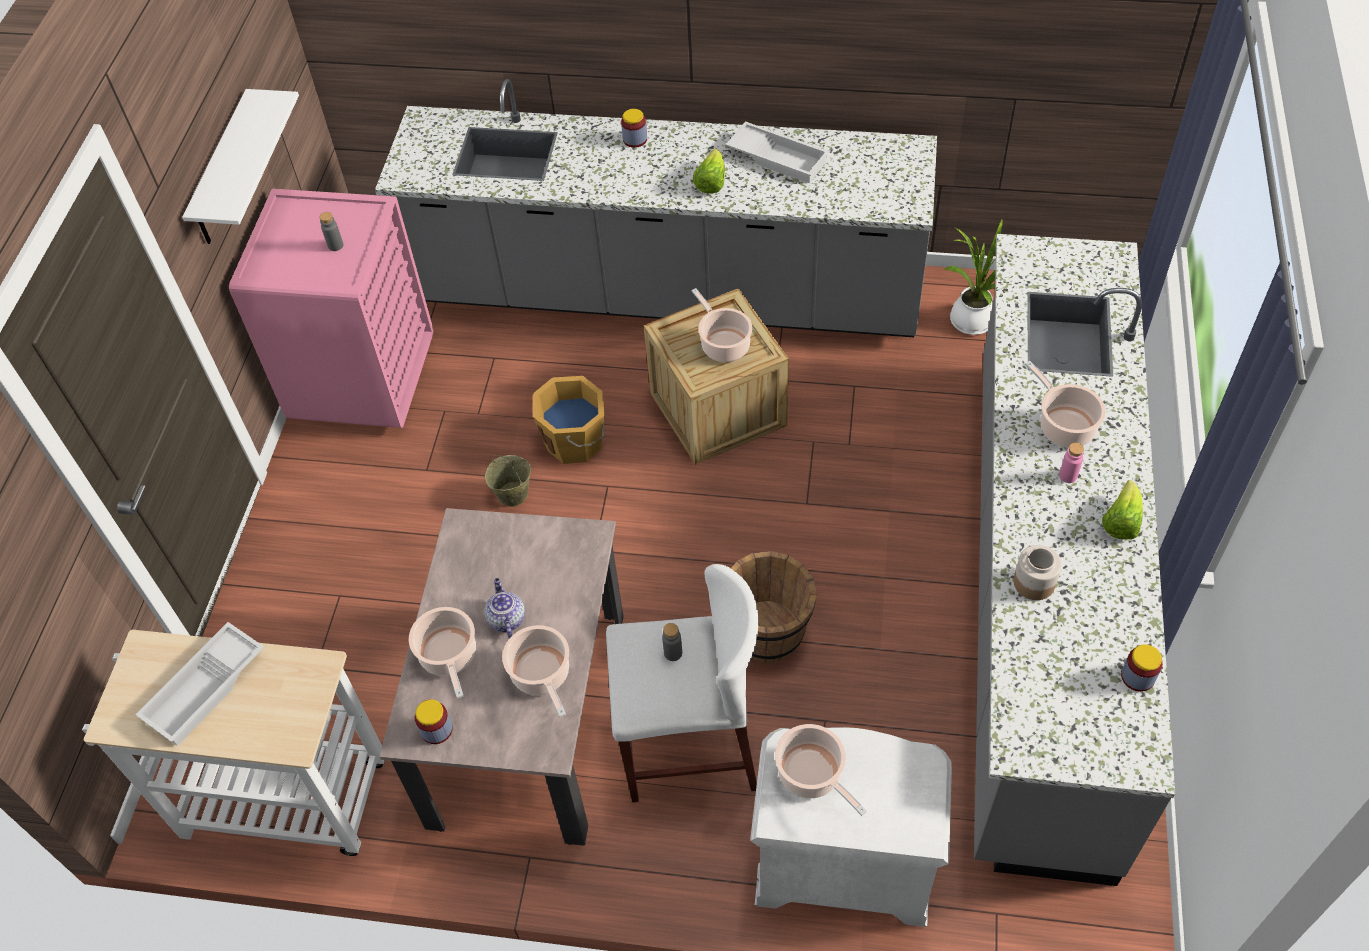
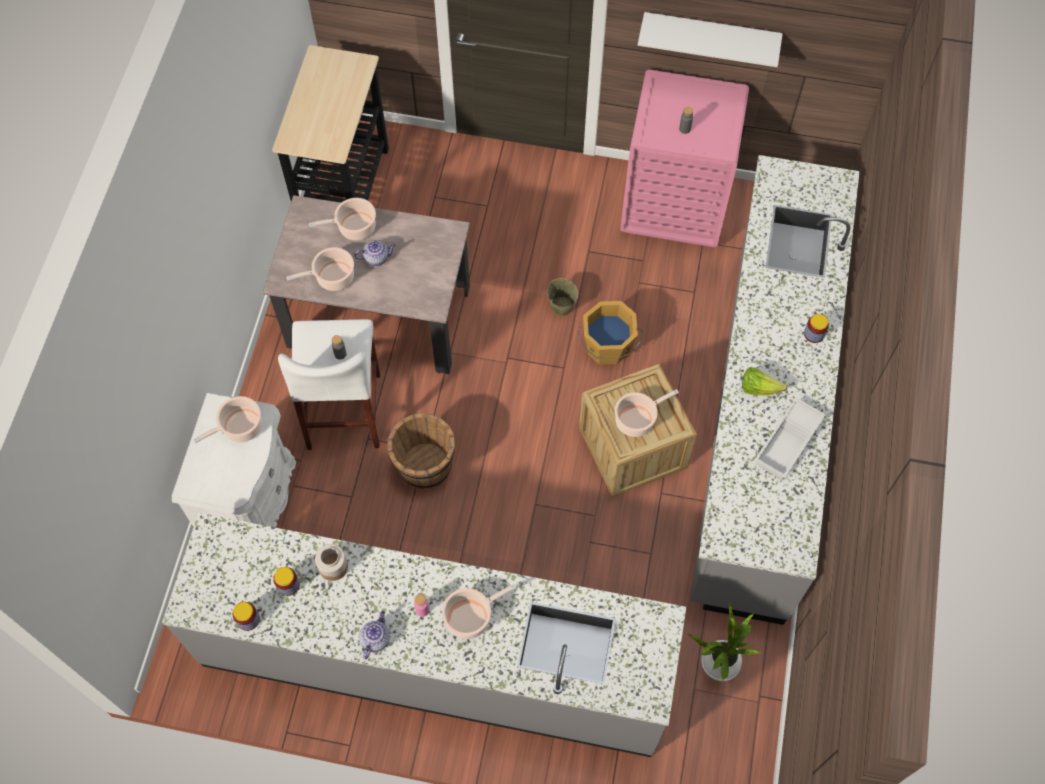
camera: 90 degrees right, 10 degrees up
white cart [82,630,385,856] -> black cart [272,45,389,203]
white tray [135,622,264,746] -> none
jar [415,699,453,744] -> jar moved to [273,567,300,596]
lettuce [1102,480,1143,539] -> teapot [359,611,390,659]

